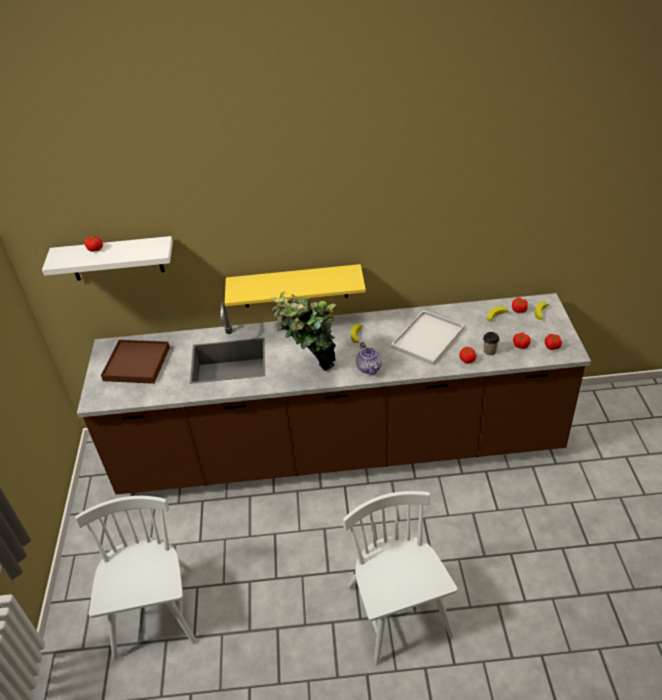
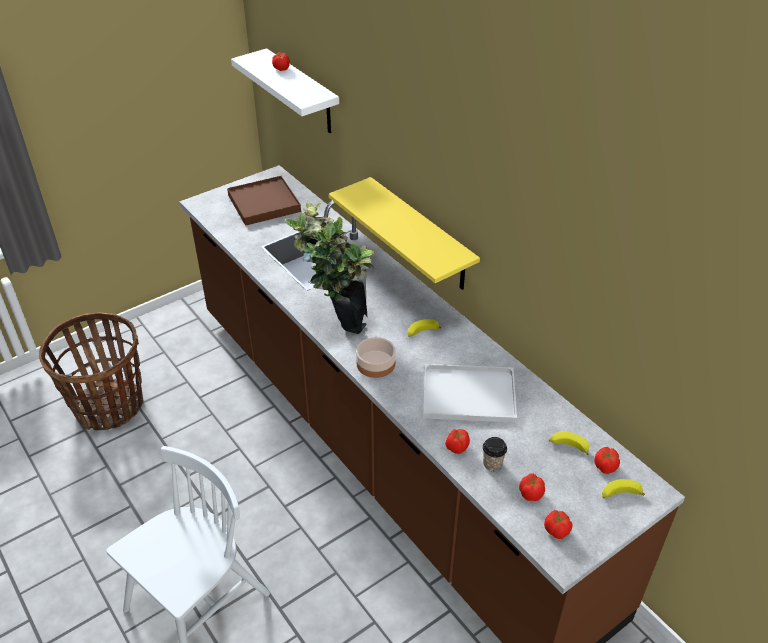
camera: 55 degrees right, 0 degrees up
white chair [75,496,197,661] -> basket [39,312,143,430]
teapot [356,342,382,375] -> bowl [356,337,396,378]

